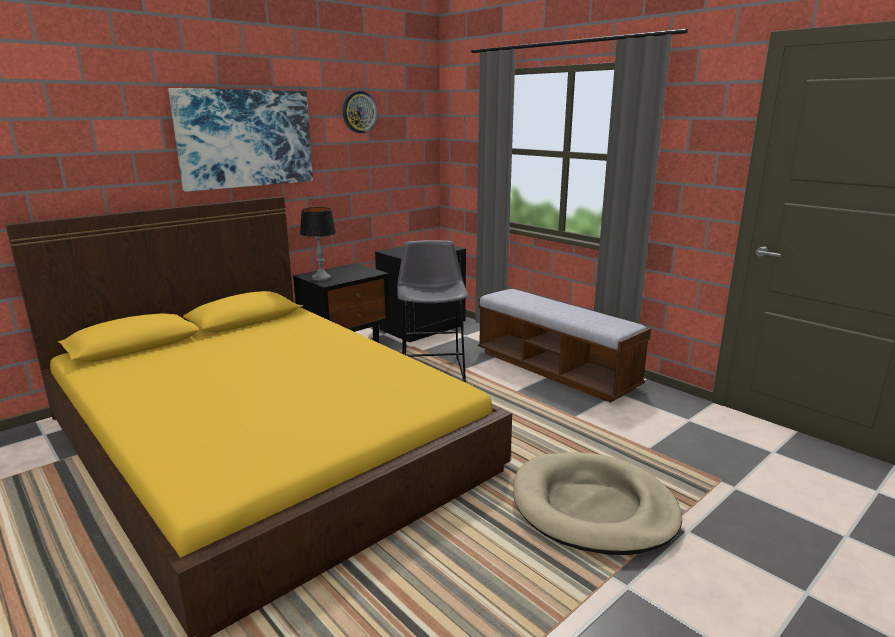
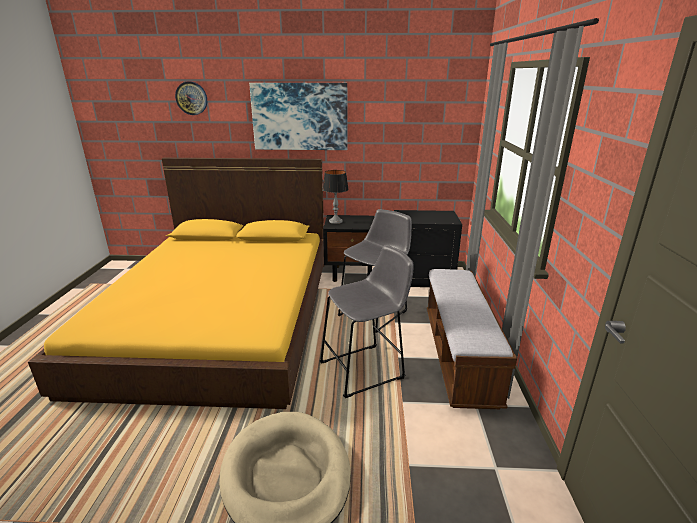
camera: 45 degrees right, 5 degrees up
wall clock [343,91,378,133] -> wall clock moved to [175,81,207,115]
none -> grey stool [319,245,414,398]

